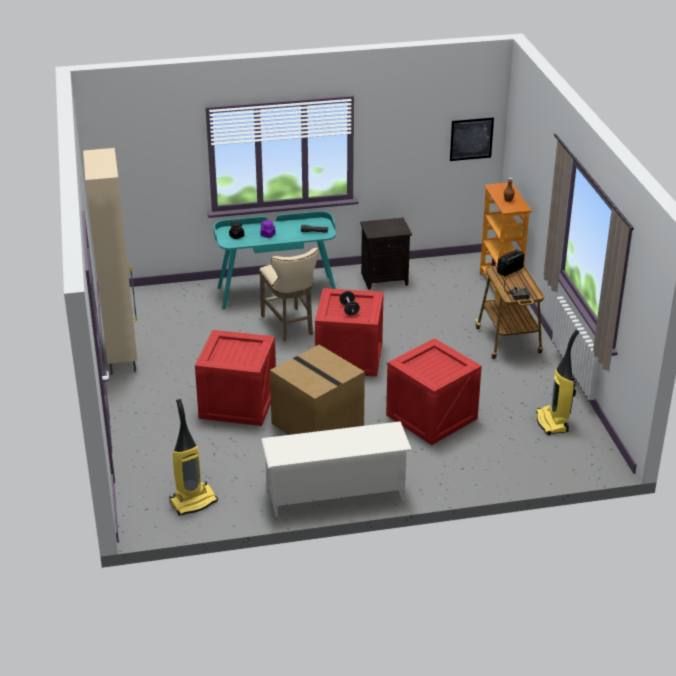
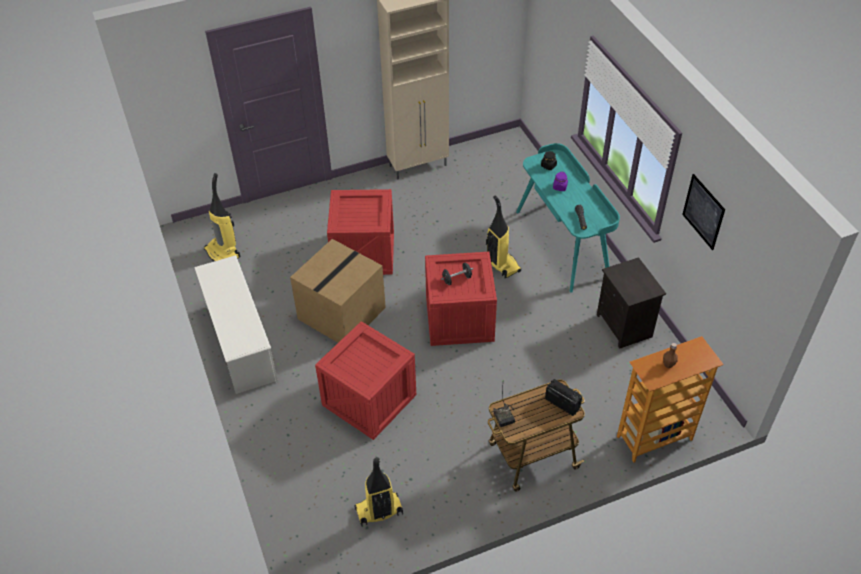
camera: 80 degrees right, 15 degrees up
beige stool [259,248,319,341] -> vacuum cleaner [486,195,521,278]
picture [450,118,494,161] -> picture moved to [682,174,725,250]

